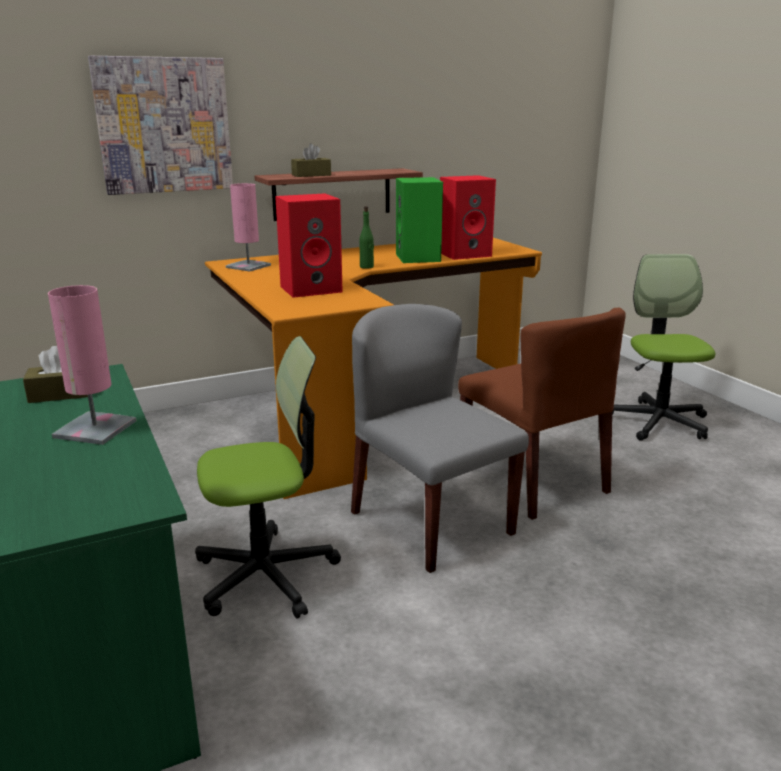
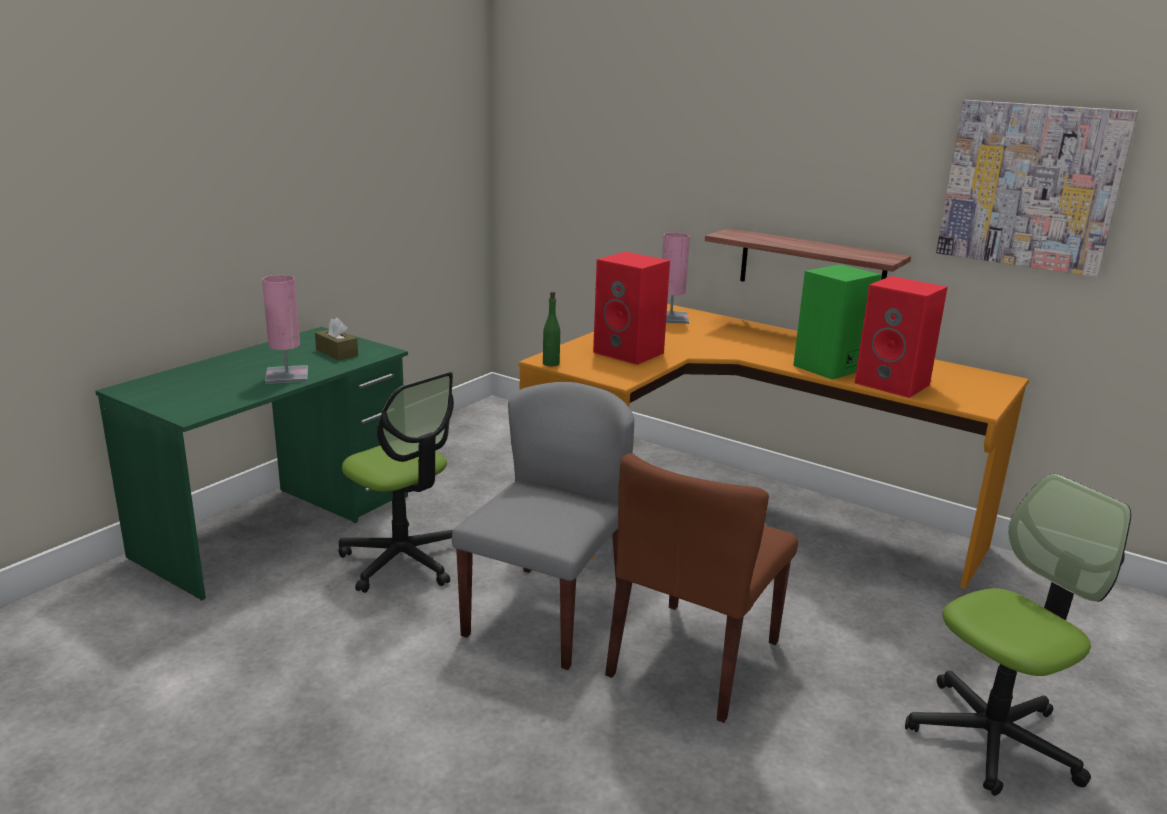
camera: 60 degrees right, 0 degrees up
picture [88,56,233,195] -> picture moved to [936,100,1138,277]
brown tissue box [291,143,331,177] -> none
green bottle [359,206,374,269] -> green bottle moved to [543,292,560,366]

